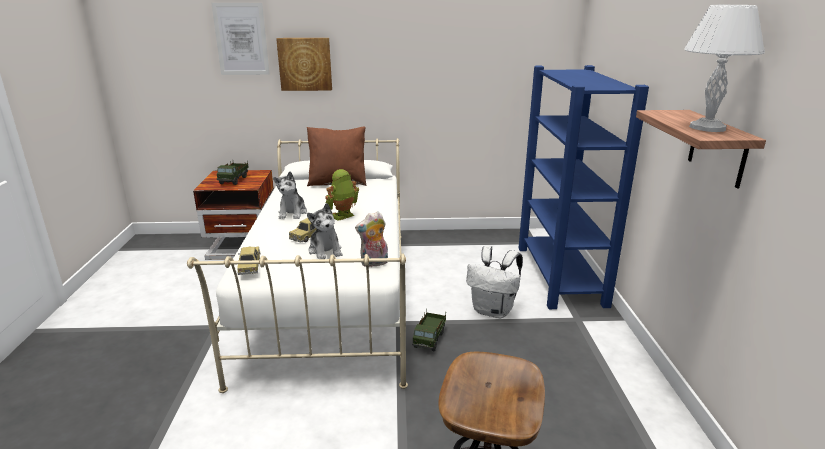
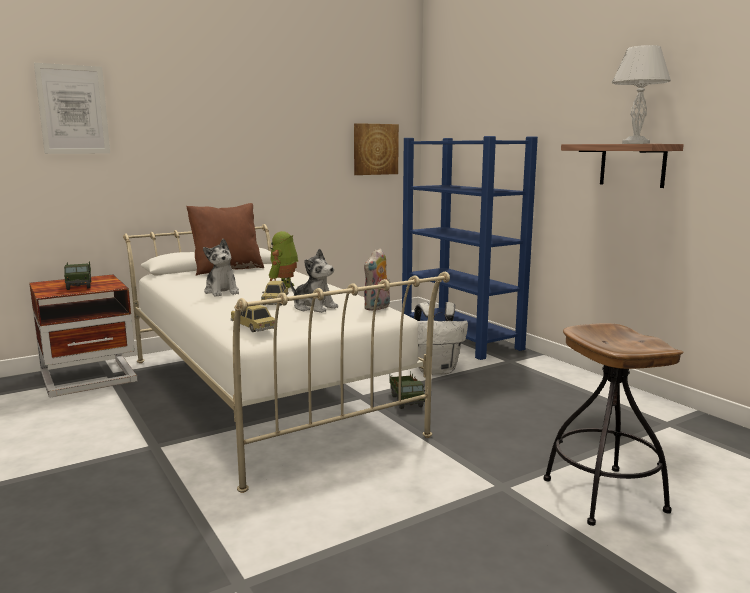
camera: 30 degrees left, 10 degrees down
picture [276,38,332,91] -> picture moved to [354,123,399,175]

